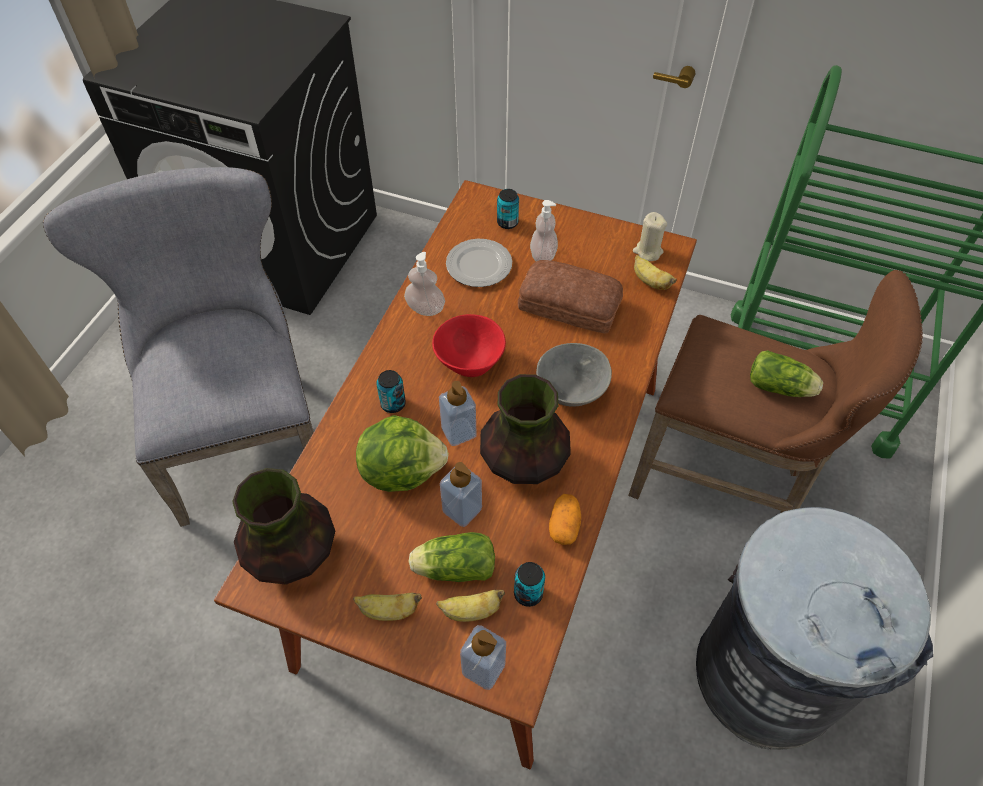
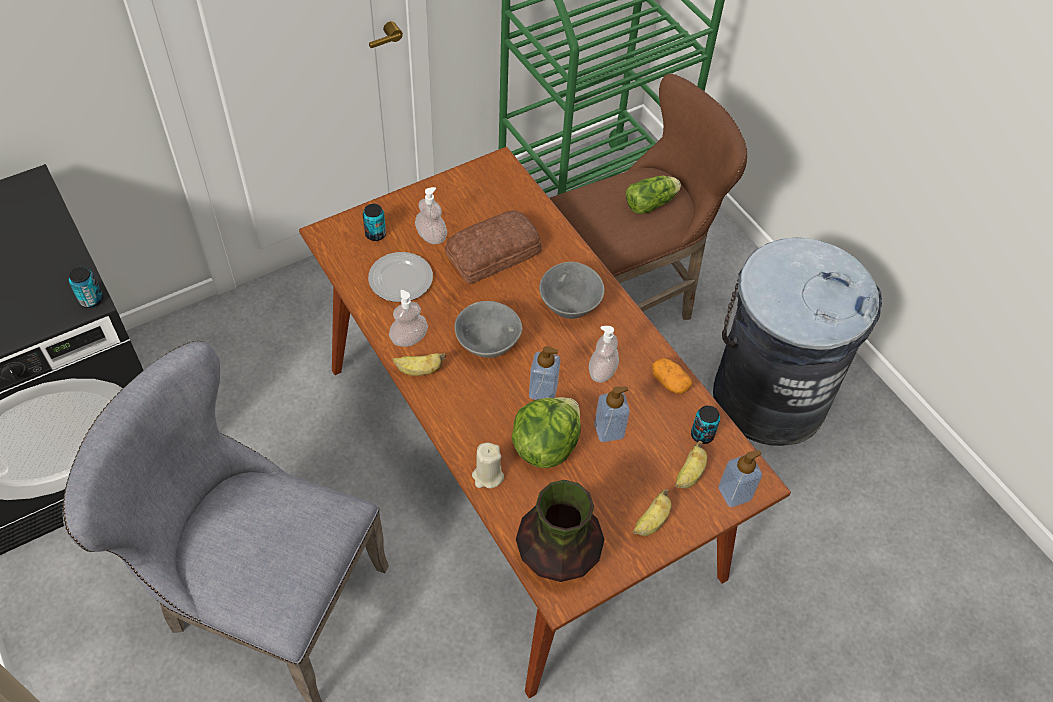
camera: 55 degrees left, 0 degrees up
can [376,370,406,413] -> can moved to [69,266,103,308]
lettuce [409,532,495,582] -> none
red bowl [432,314,506,377] -> grey bowl [455,301,522,358]
vase [480,374,571,484] -> soap dispenser [589,326,619,383]
beige candle [633,212,667,261] -> beige candle moved to [472,443,504,488]
banana [634,255,677,290] -> banana moved to [392,353,446,376]

